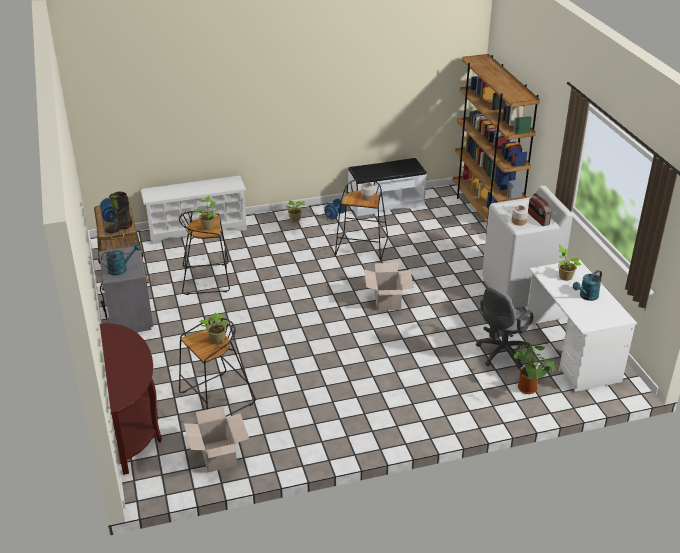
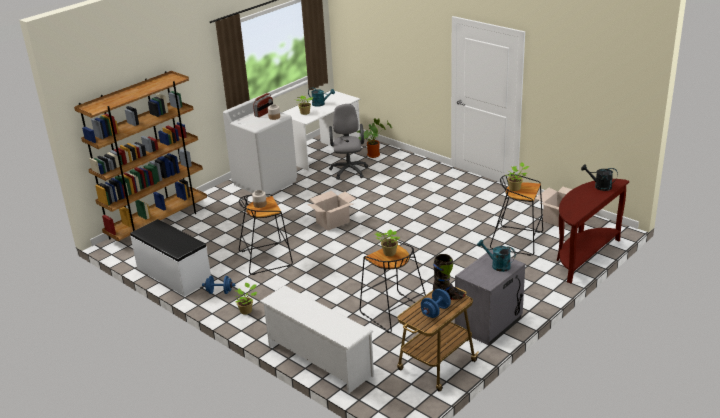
camera: 120 degrees left, 5 degrees down
grey office chair [476,287,534,368] -> grey office chair turned 105 degrees counterclockwise [329,104,368,180]
none -> black watering can [581,164,618,191]

